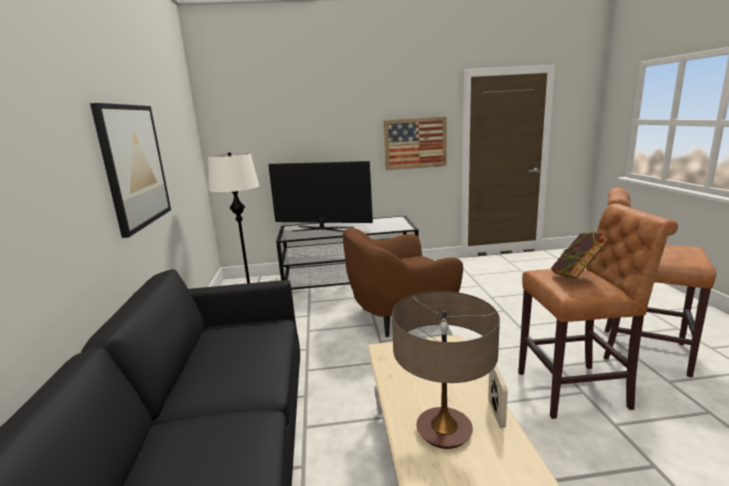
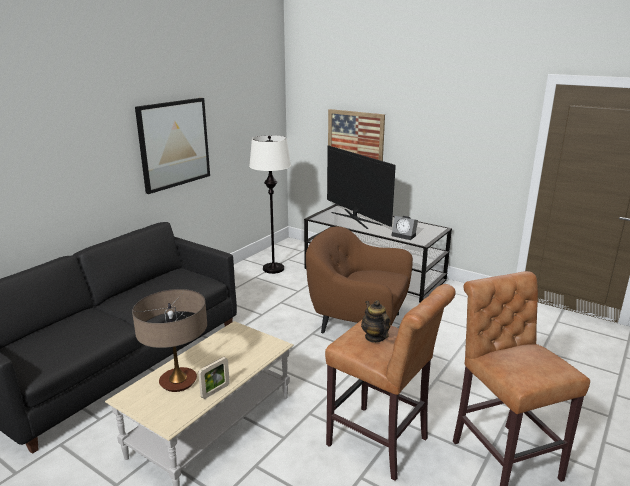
camera: 40 degrees right, 5 degrees up
picture [384,117,447,170] -> picture moved to [328,109,385,161]
book [551,231,609,278] -> teapot [361,300,391,343]
none -> alarm clock [391,216,418,240]

